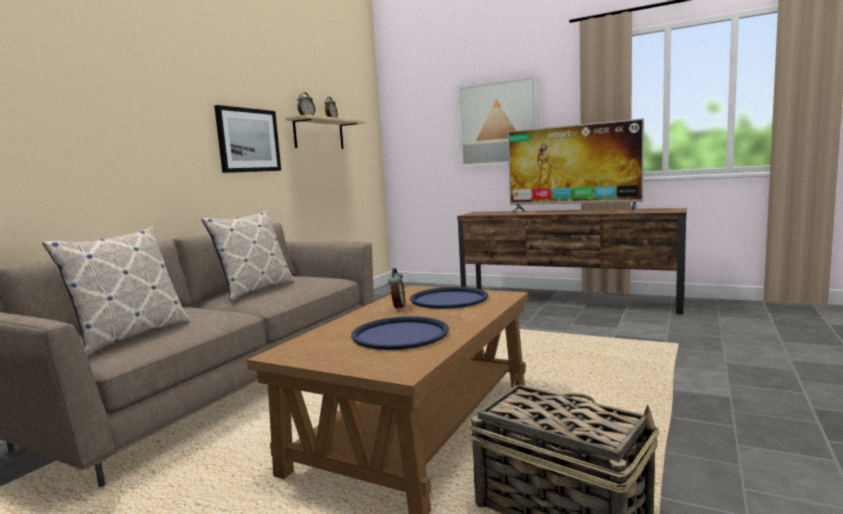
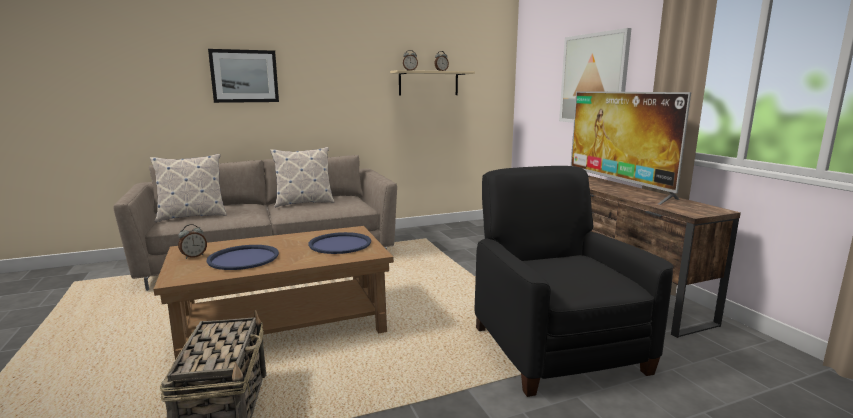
camera: 40 degrees right, 5 degrees up
picture [214,105,281,173] -> picture moved to [208,49,279,103]
alarm clock [388,268,405,310] -> alarm clock moved to [178,224,207,259]
none -> black armchair [475,166,673,397]

